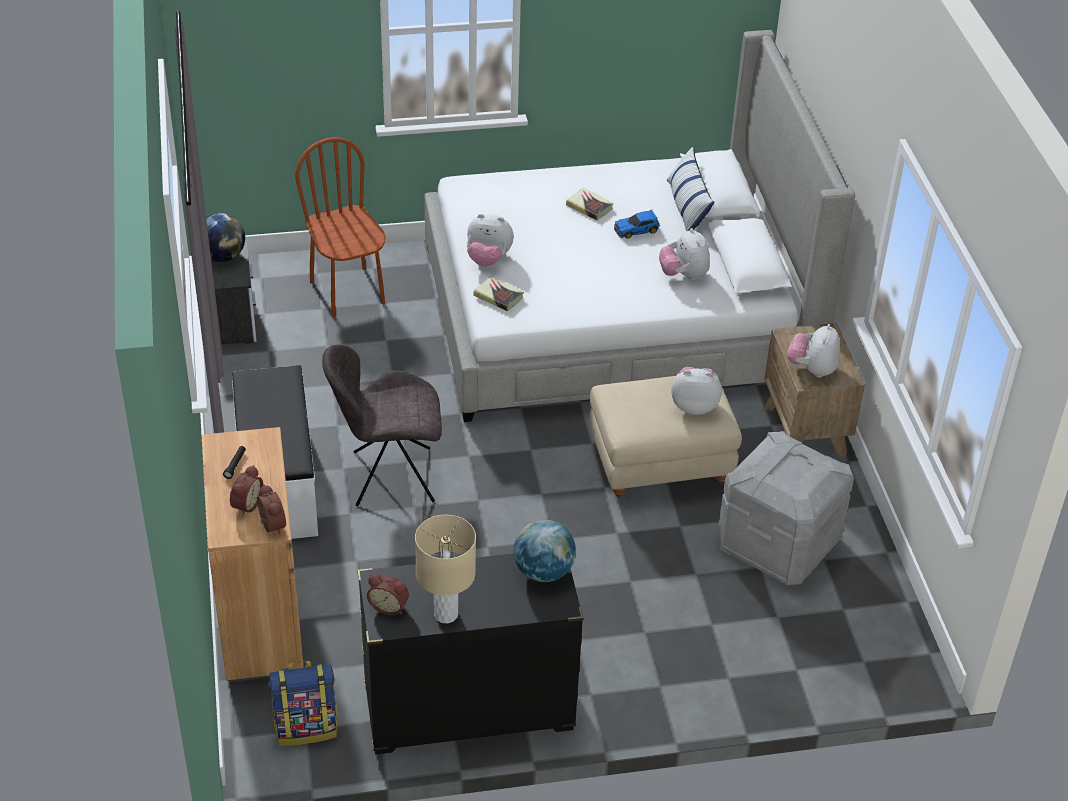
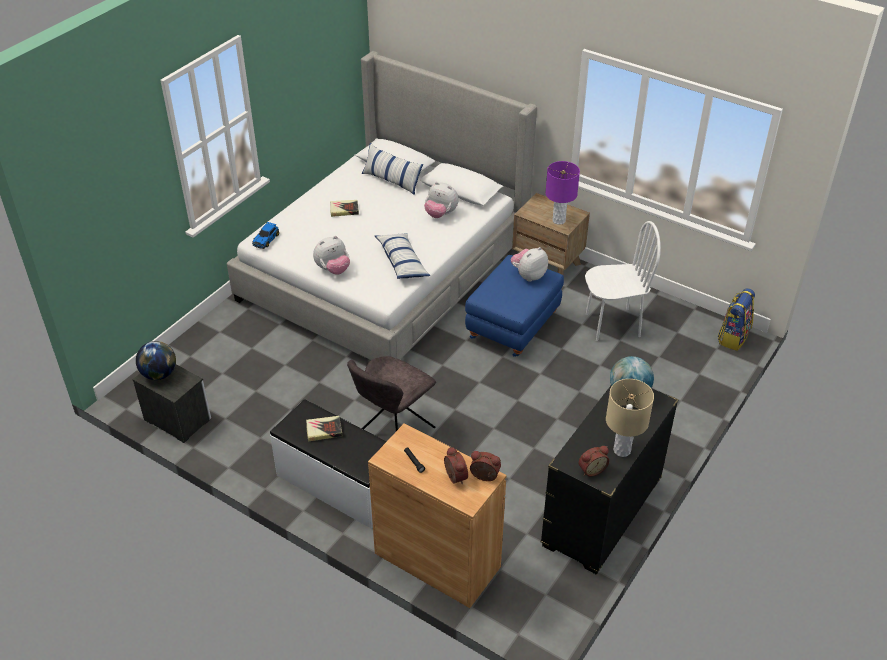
camera: 45 degrees left, 0 degrees up
backpack [269,661,337,746] -> backpack moved to [718,288,755,351]
brown chair [295,137,385,317] -> none
book [473,276,524,312] -> book moved to [306,416,342,442]
beige ottoman [590,372,742,498] -> blue ottoman [465,255,564,357]
toy car [614,210,660,239] -> toy car moved to [252,222,279,249]
grey storage box [717,431,854,585] -> white chair [585,221,661,341]
plush toy [787,324,840,378] -> purple table lamp [545,161,580,225]
none -> pillow [375,233,430,279]

